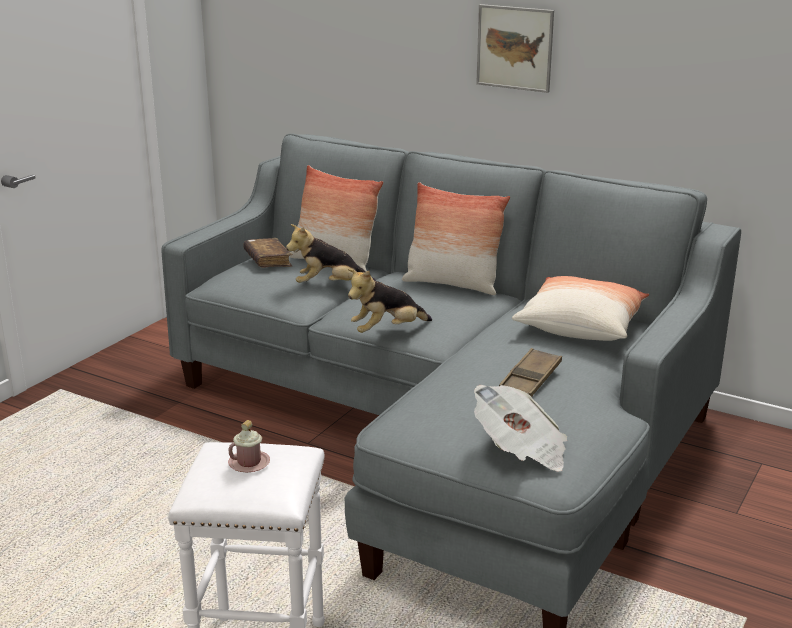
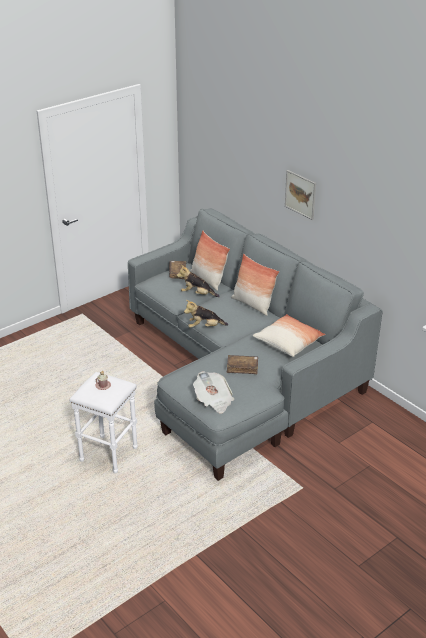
camera: 20 degrees right, 10 degrees up
brown tray [499,348,562,397] -> brown book [227,355,258,374]

